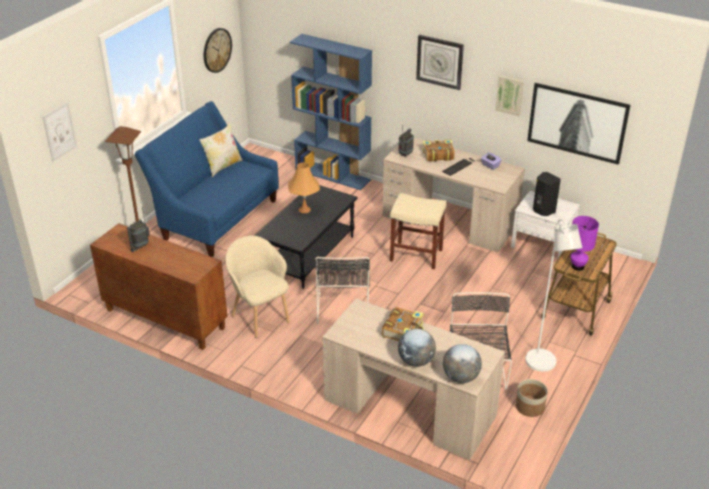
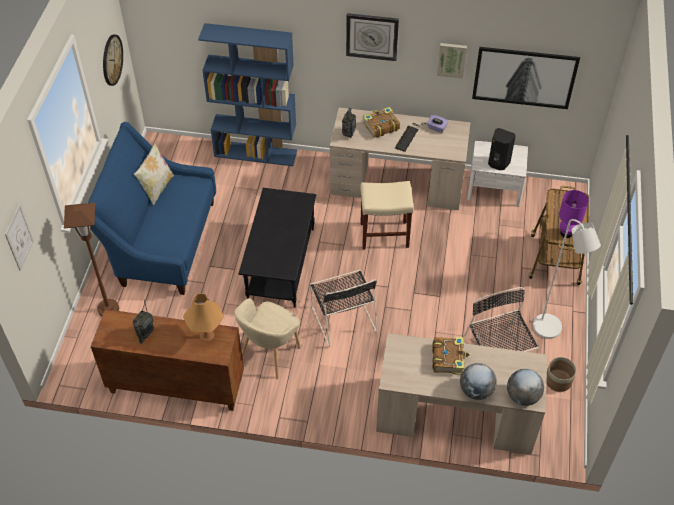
camera: 20 degrees left, 15 degrees up
beige armchair [226,236,290,338] -> beige armchair turned 90 degrees counterclockwise [235,298,301,379]
orange table lamp [288,162,320,213] -> orange table lamp moved to [183,293,224,342]

